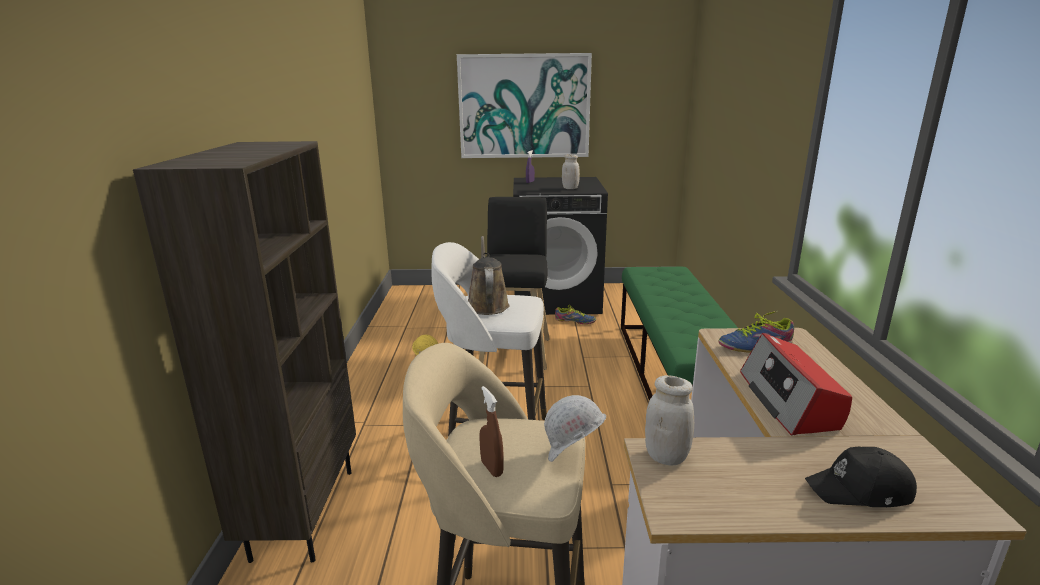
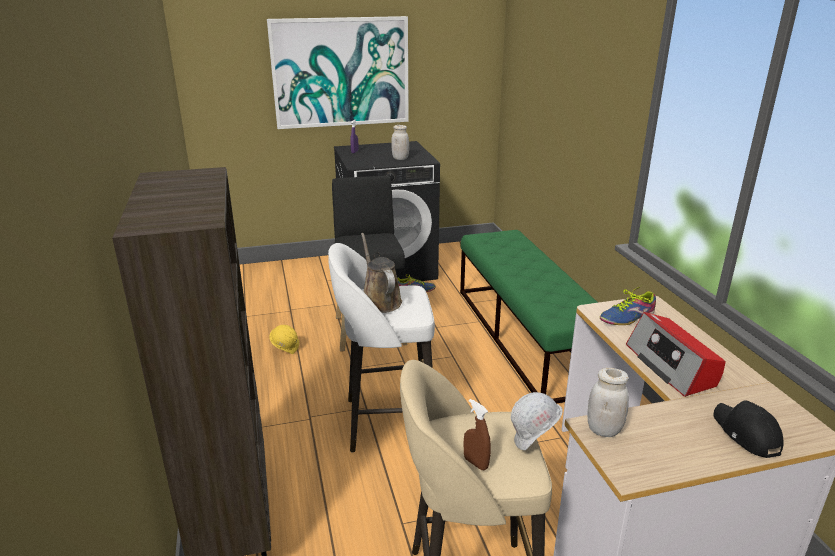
camera: 15 degrees left, 5 degrees up
black cap [805,447,917,507] -> black cap turned 90 degrees clockwise [713,400,784,458]

